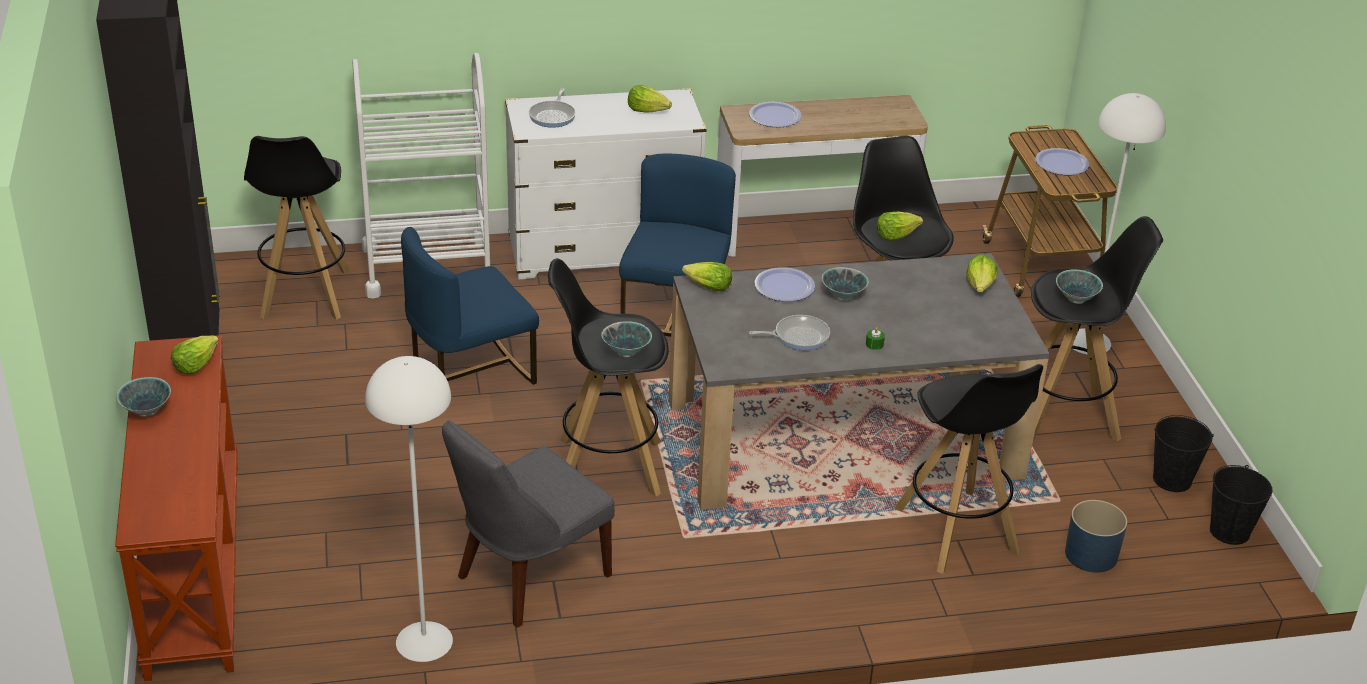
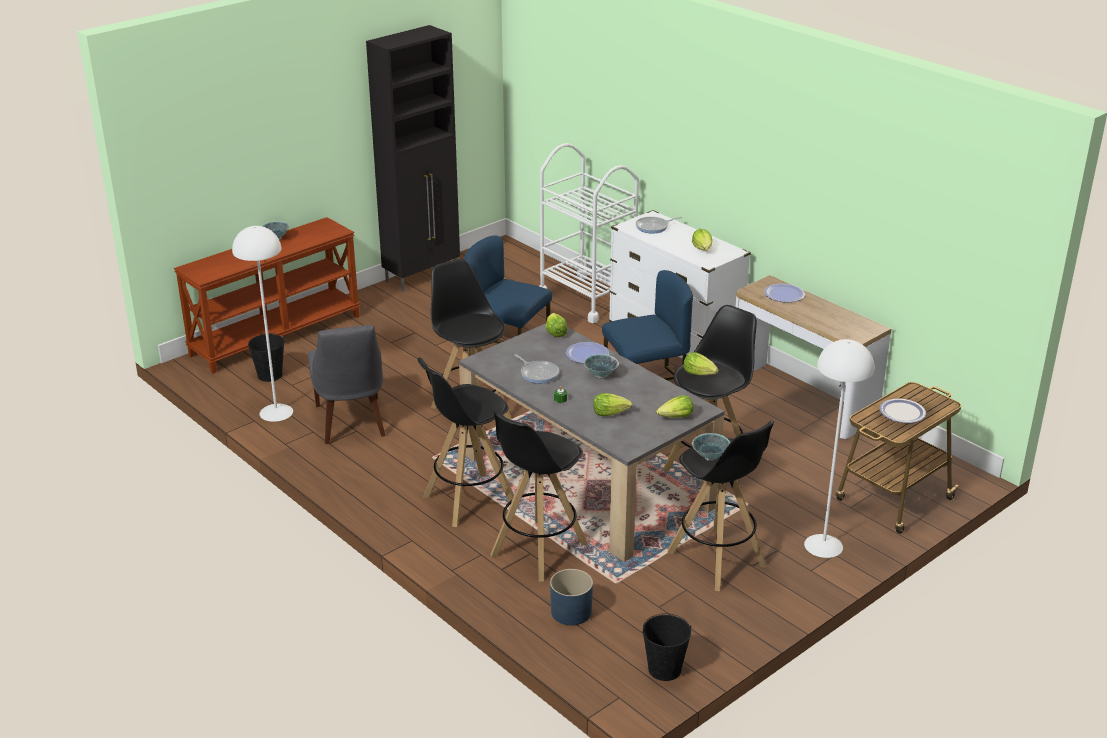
camera: 60 degrees right, 5 degrees down
lettuce [171,335,219,374] -> lettuce moved to [593,393,633,416]
black stool [244,136,350,320] -> black stool moved to [418,357,514,527]
grey chair [442,421,615,628] -> grey chair turned 120 degrees counterclockwise [308,325,386,444]
bowl [601,321,652,357] -> none
black bucket [1153,415,1214,492] -> black bucket moved to [248,333,285,382]

